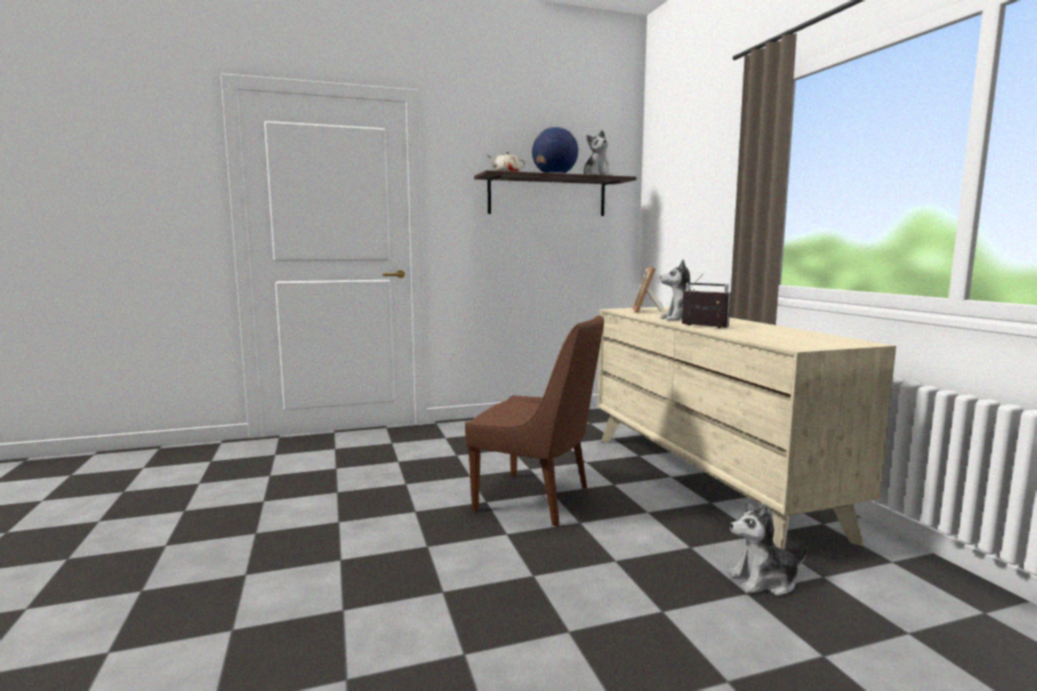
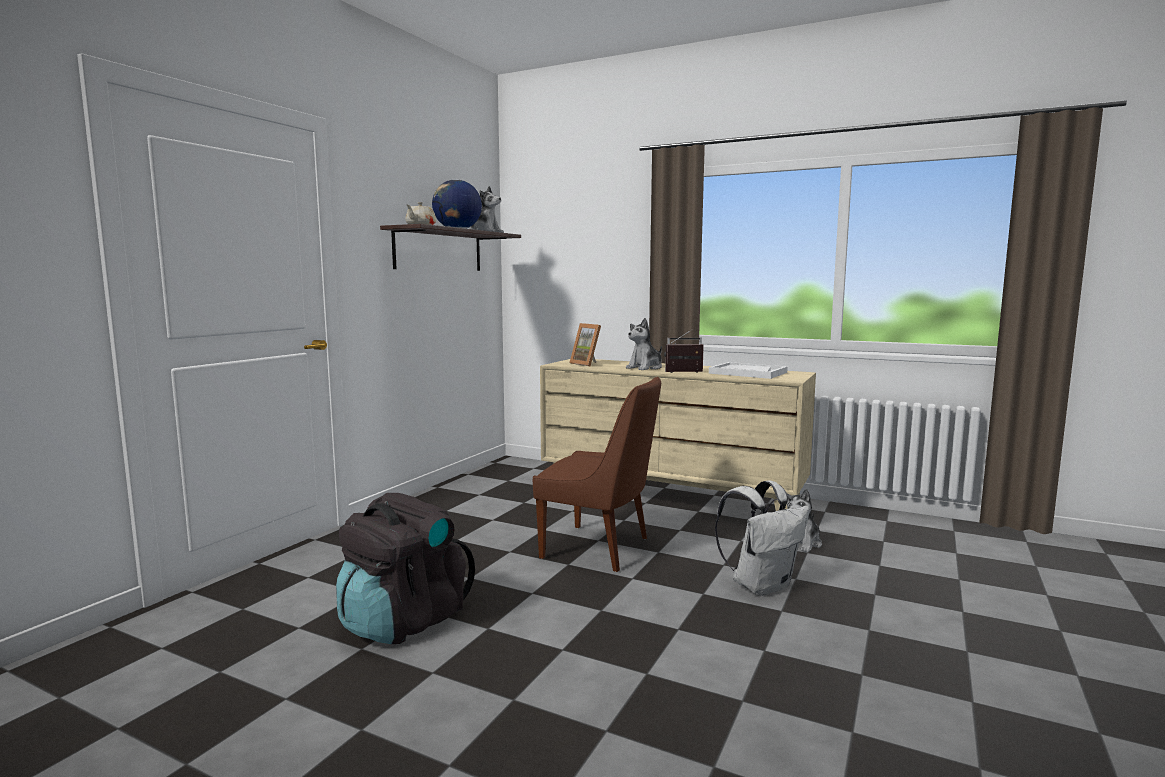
camera: 45 degrees left, 0 degrees up
brown chair [465,315,604,527] -> brown chair turned 45 degrees clockwise [533,377,661,572]
none -> black backpack [336,493,475,644]
none -> white tray [709,362,788,379]
none -> white backpack [715,480,810,596]

